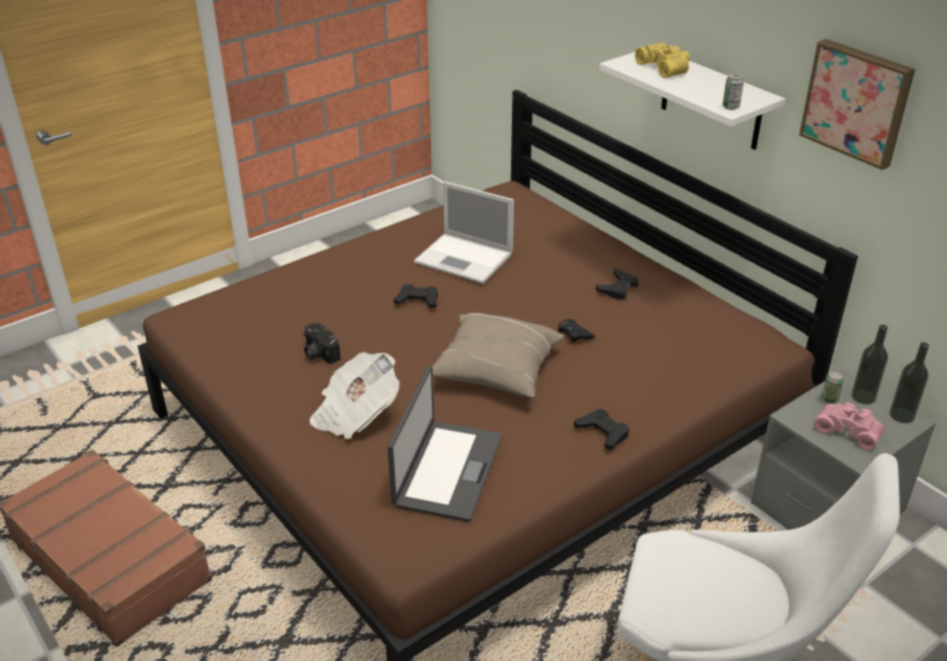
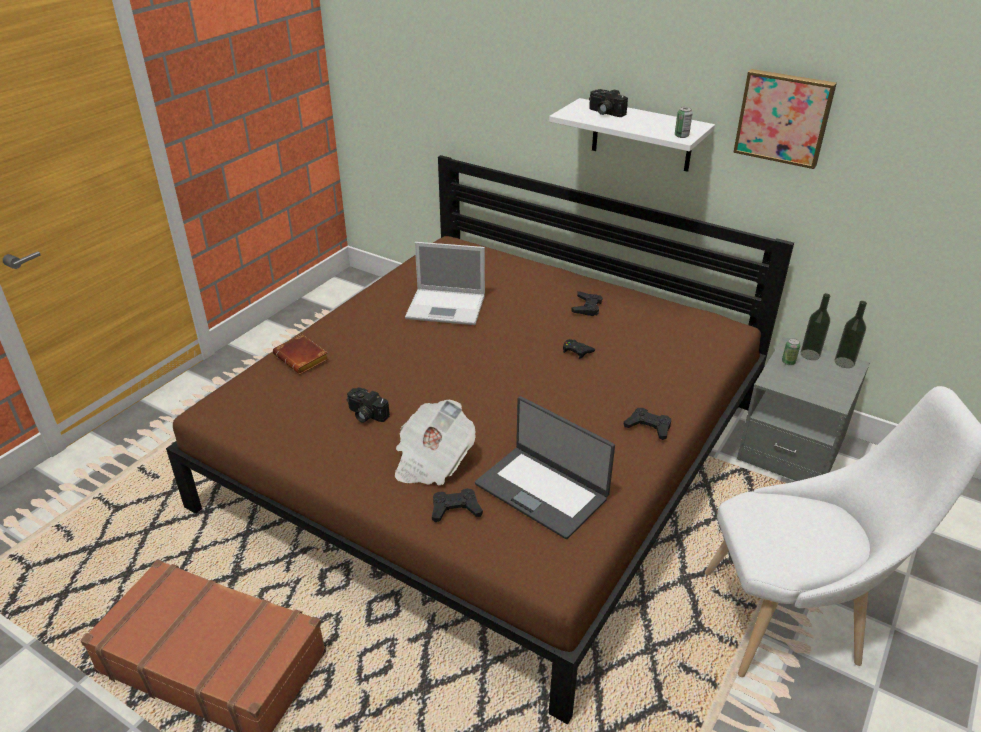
camera: 20 degrees left, 0 degrees up
laptop [388,366,502,522] -> laptop turned 135 degrees clockwise [475,396,615,539]
black game controller [394,284,438,308] -> black game controller moved to [432,488,483,522]
beige pillow [432,313,565,397] -> none
yellow binoculars [635,42,690,78] -> camera [589,89,628,117]
pink binoculars [814,403,884,450] -> none
none -> brown book [273,334,329,374]

